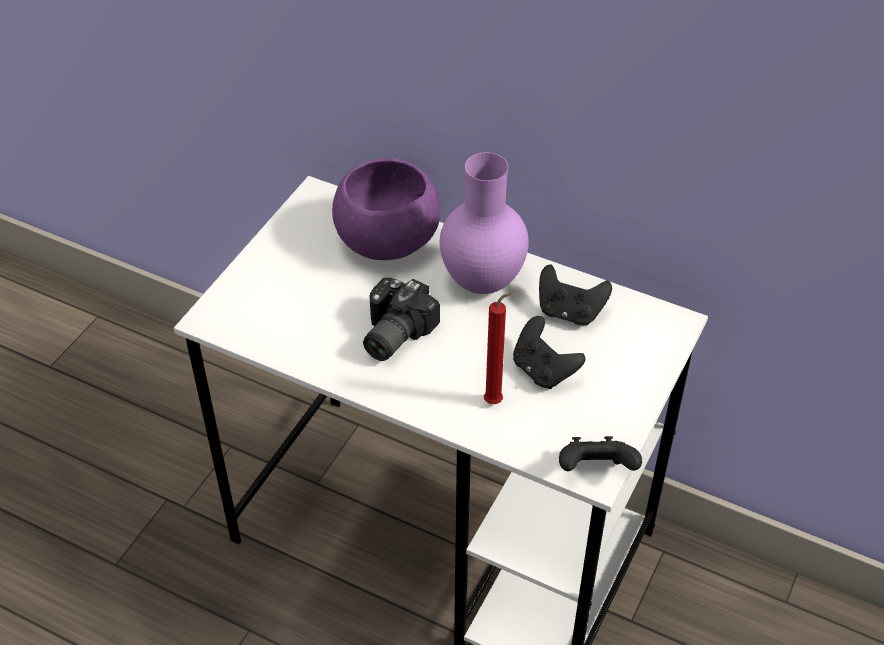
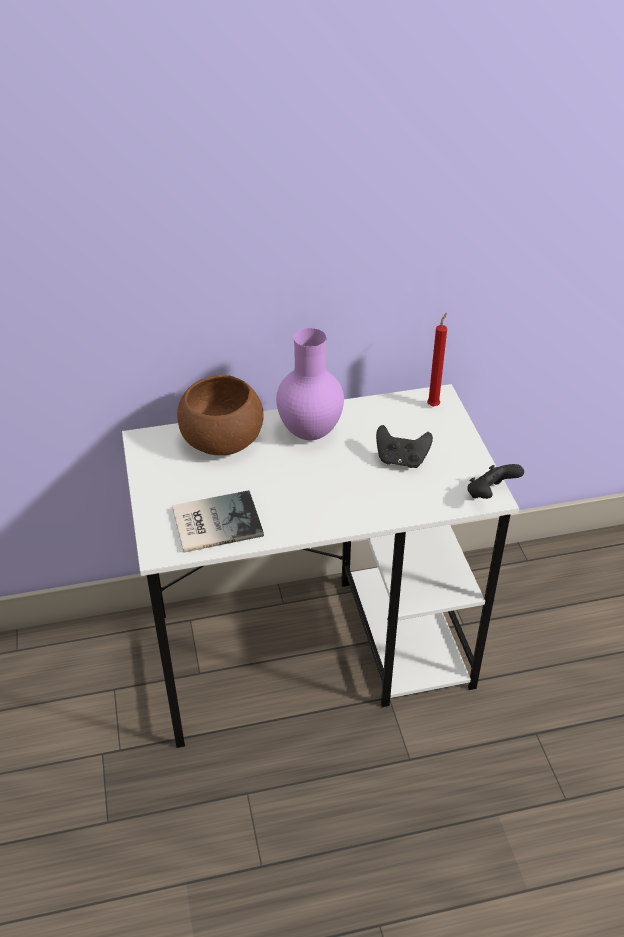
camera: 40 degrees left, 5 degrees down
purple bowl [332,158,441,260] -> brown bowl [177,375,263,455]
camera [363,278,440,361] -> none
red candle [484,290,514,404] -> red candle moved to [427,313,447,407]
black game controller [539,265,612,325] -> none
none -> book [172,490,264,553]

